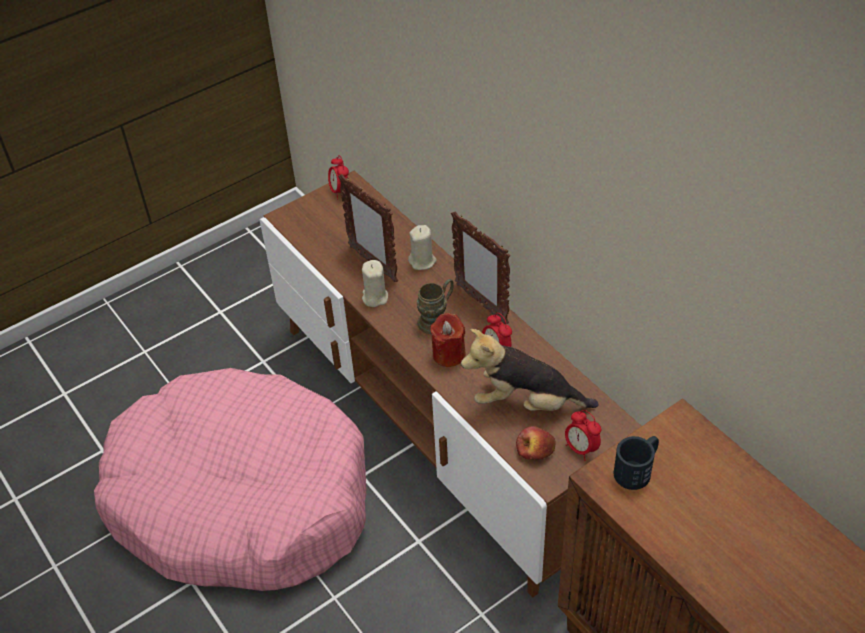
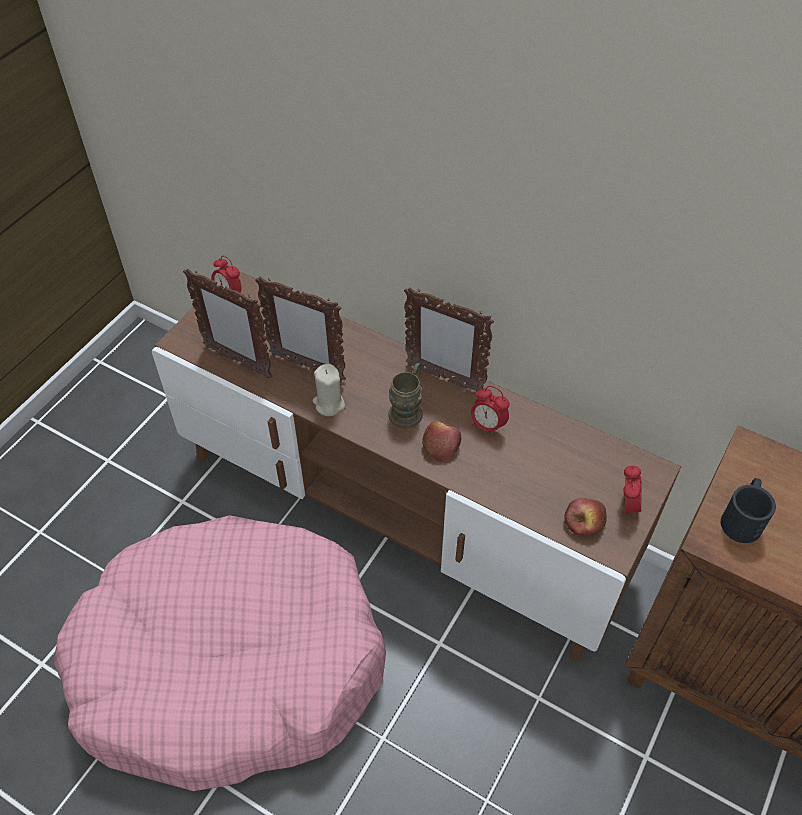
camera: 25 degrees left, 5 degrees up
beige candle [408,225,437,270] -> none
red candle [430,313,466,367] -> apple [422,421,461,462]
plush toy [461,329,598,411] -> none
alarm clock [565,410,601,461] -> alarm clock turned 105 degrees counterclockwise [623,466,642,519]
none -> picture frame [183,268,273,379]

